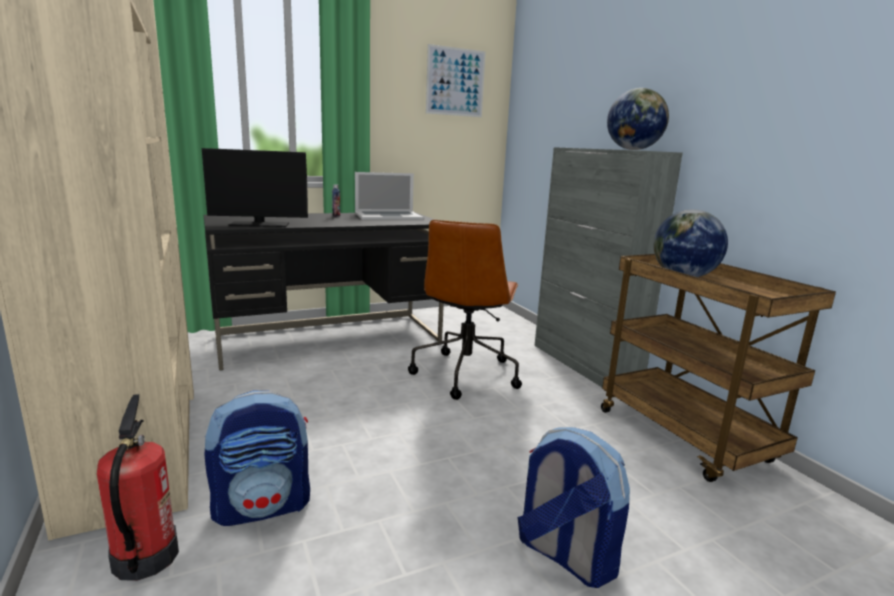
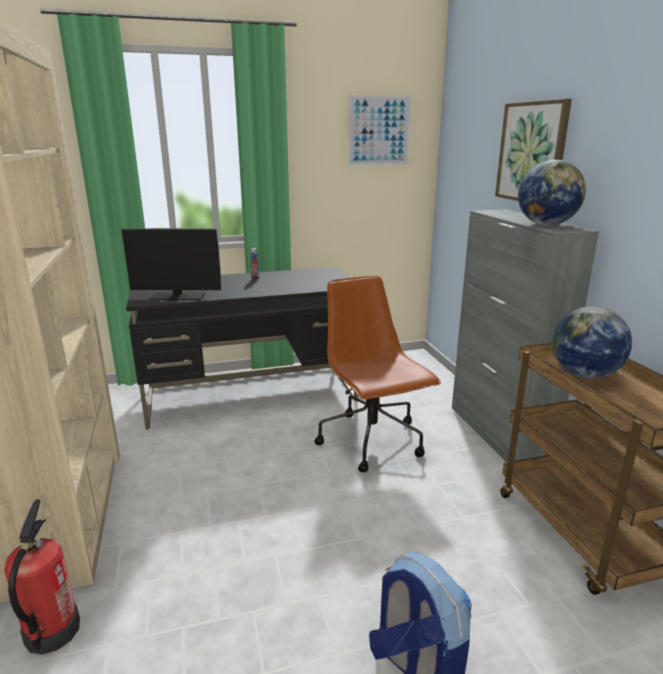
camera: 10 degrees right, 5 degrees up
backpack [204,390,310,526] -> none
laptop [355,172,423,220] -> none
brown office chair [408,220,522,400] -> brown office chair turned 135 degrees clockwise [314,276,441,472]
none -> picture [495,99,572,201]

